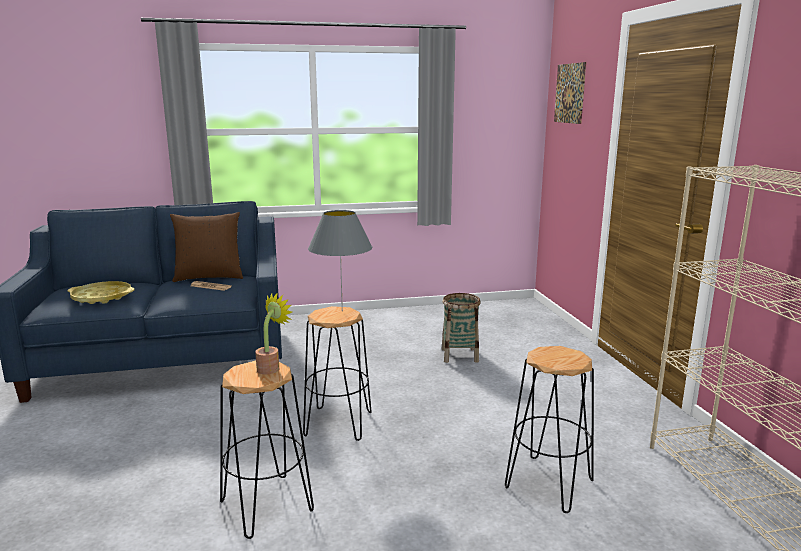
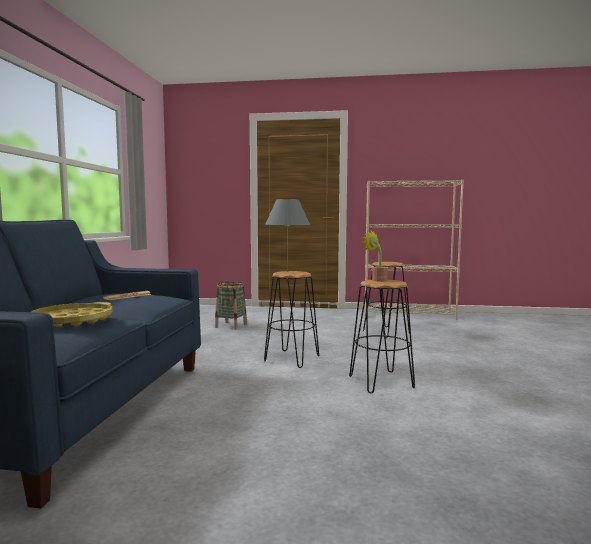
camera: 70 degrees left, 10 degrees down
brown pillow [170,212,243,282] -> none
picture [554,62,586,124] -> none

